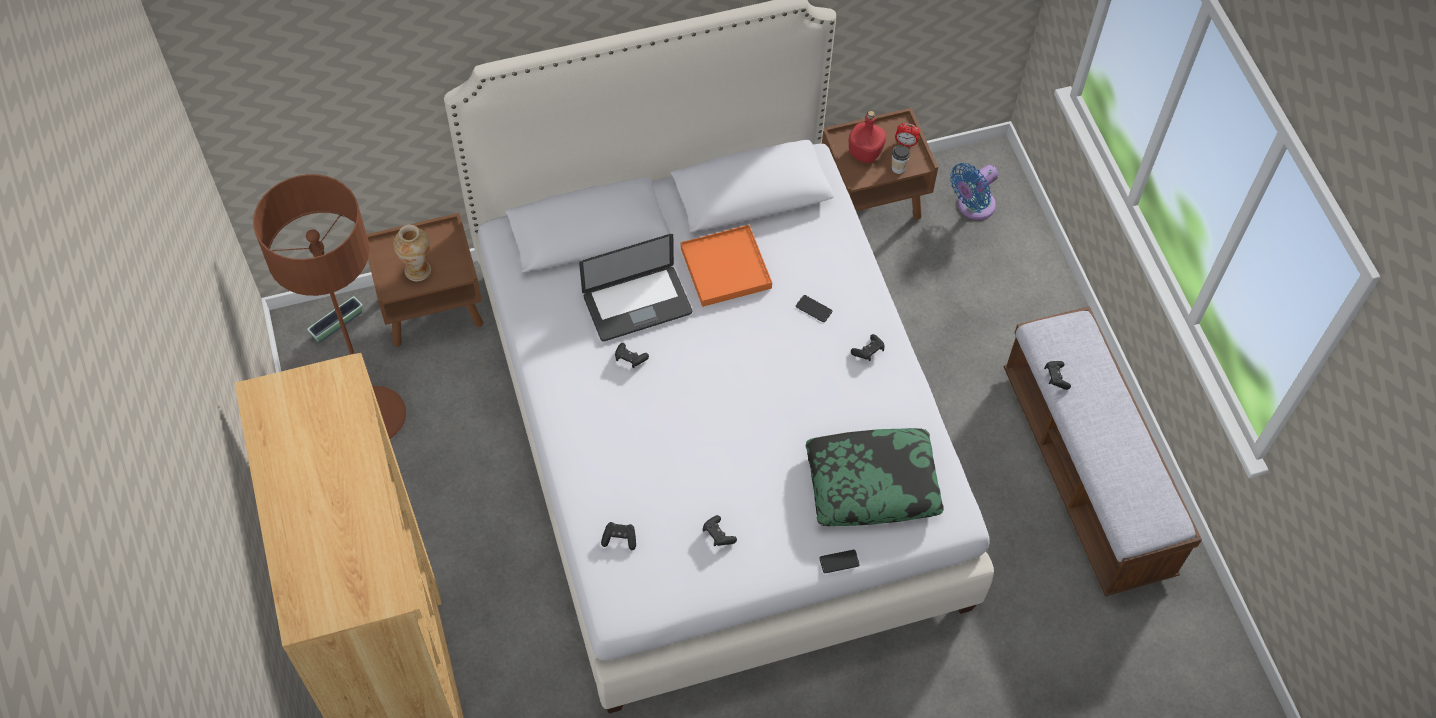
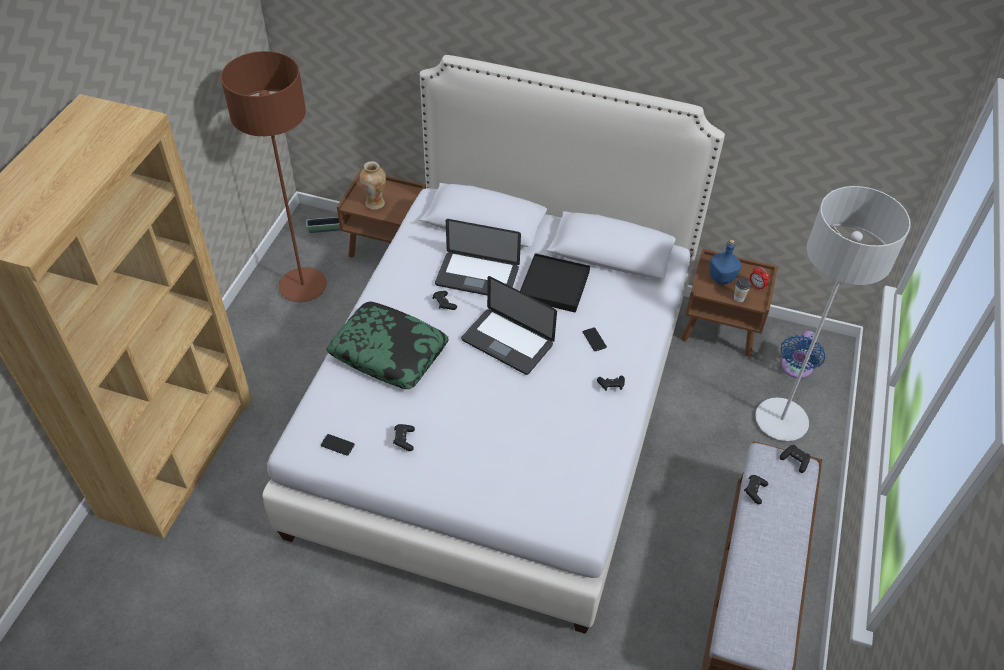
camera: 35 degrees right, 10 degrees down
black game controller [601,522,636,550] -> black game controller moved to [780,445,810,473]
orange tray [681,225,772,307] -> black tray [520,253,590,313]
pillow [806,428,944,526] -> pillow moved to [326,302,449,389]
phone [819,550,860,573] -> phone moved to [321,434,355,456]
red bottle [848,111,886,163] -> blue bottle [709,239,742,285]
blue fan [950,163,998,220] -> blue fan turned 60 degrees counterclockwise [781,330,825,379]
none -> laptop [461,276,557,375]
none -> grey floor lamp [755,186,911,441]

